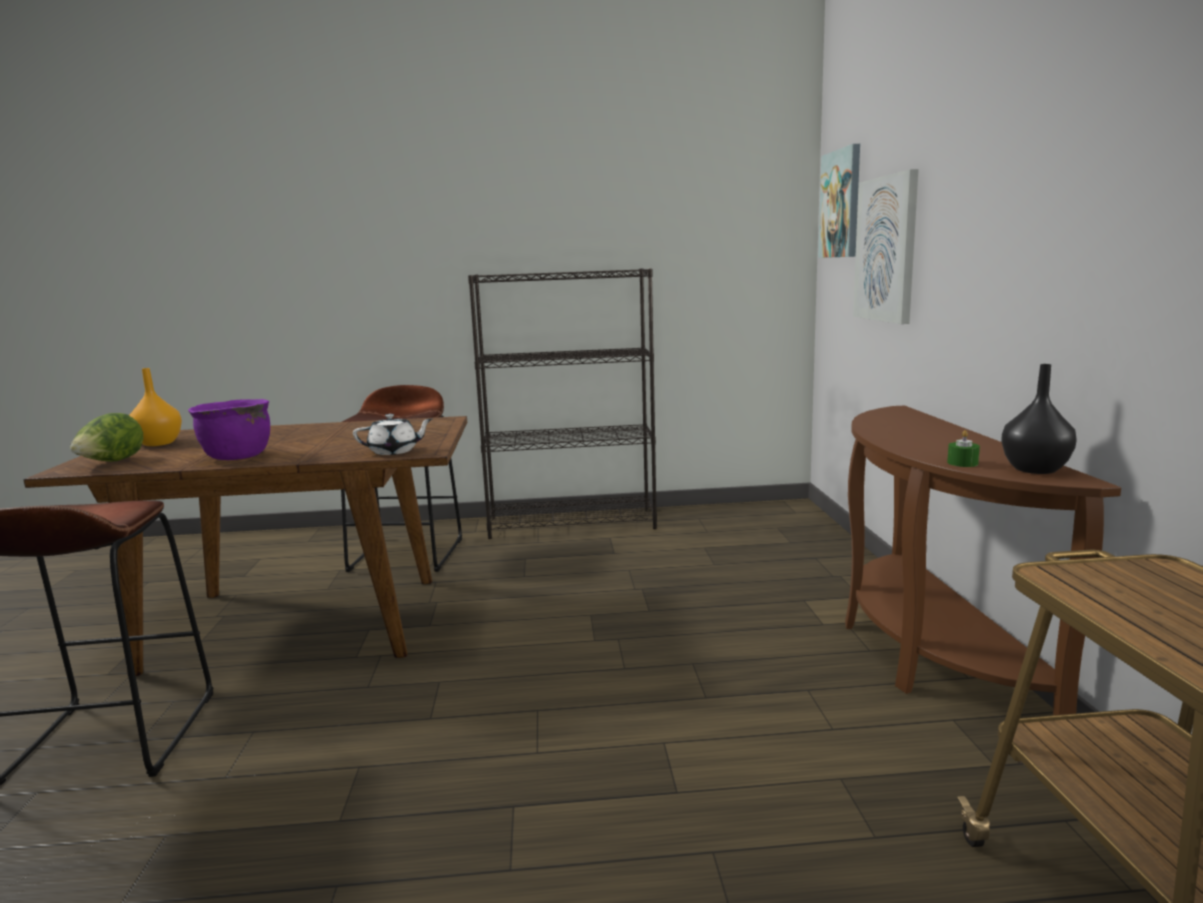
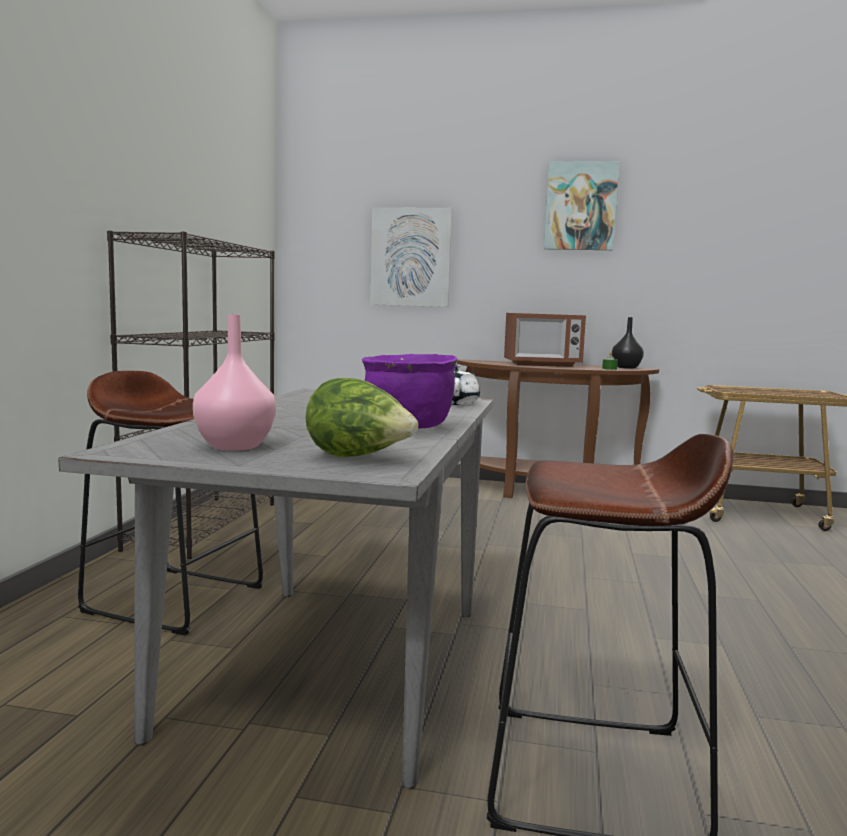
camera: 75 degrees left, 5 degrees down
brown dining table [24,416,467,676] -> grey dining table [58,389,493,788]
orange vase [129,368,182,446] -> pink vase [193,314,276,451]
picture [818,144,860,258] -> picture moved to [544,161,619,250]
none -> microwave [504,313,586,367]

